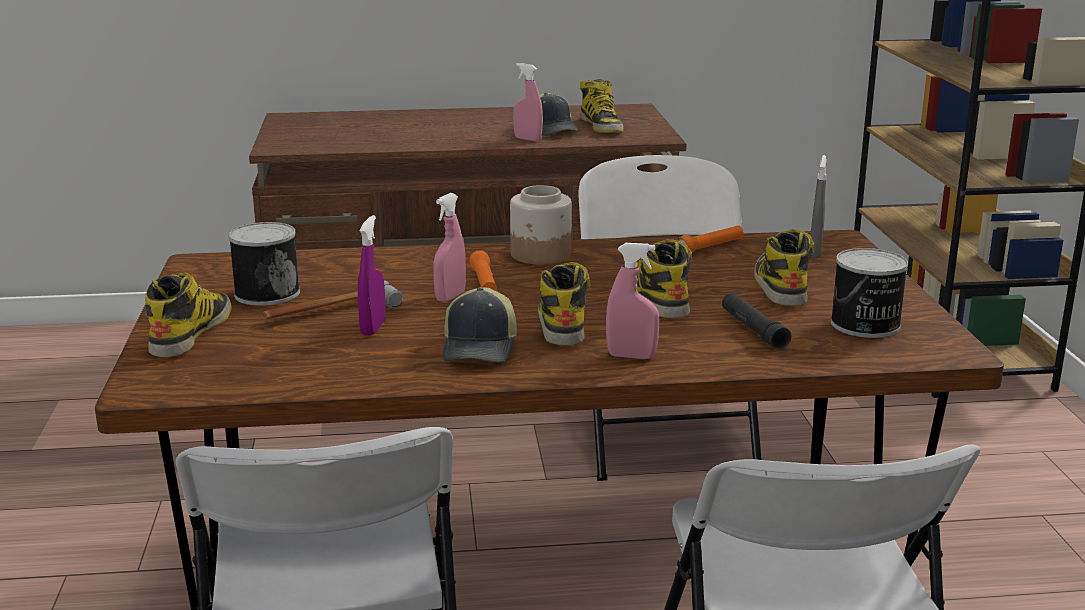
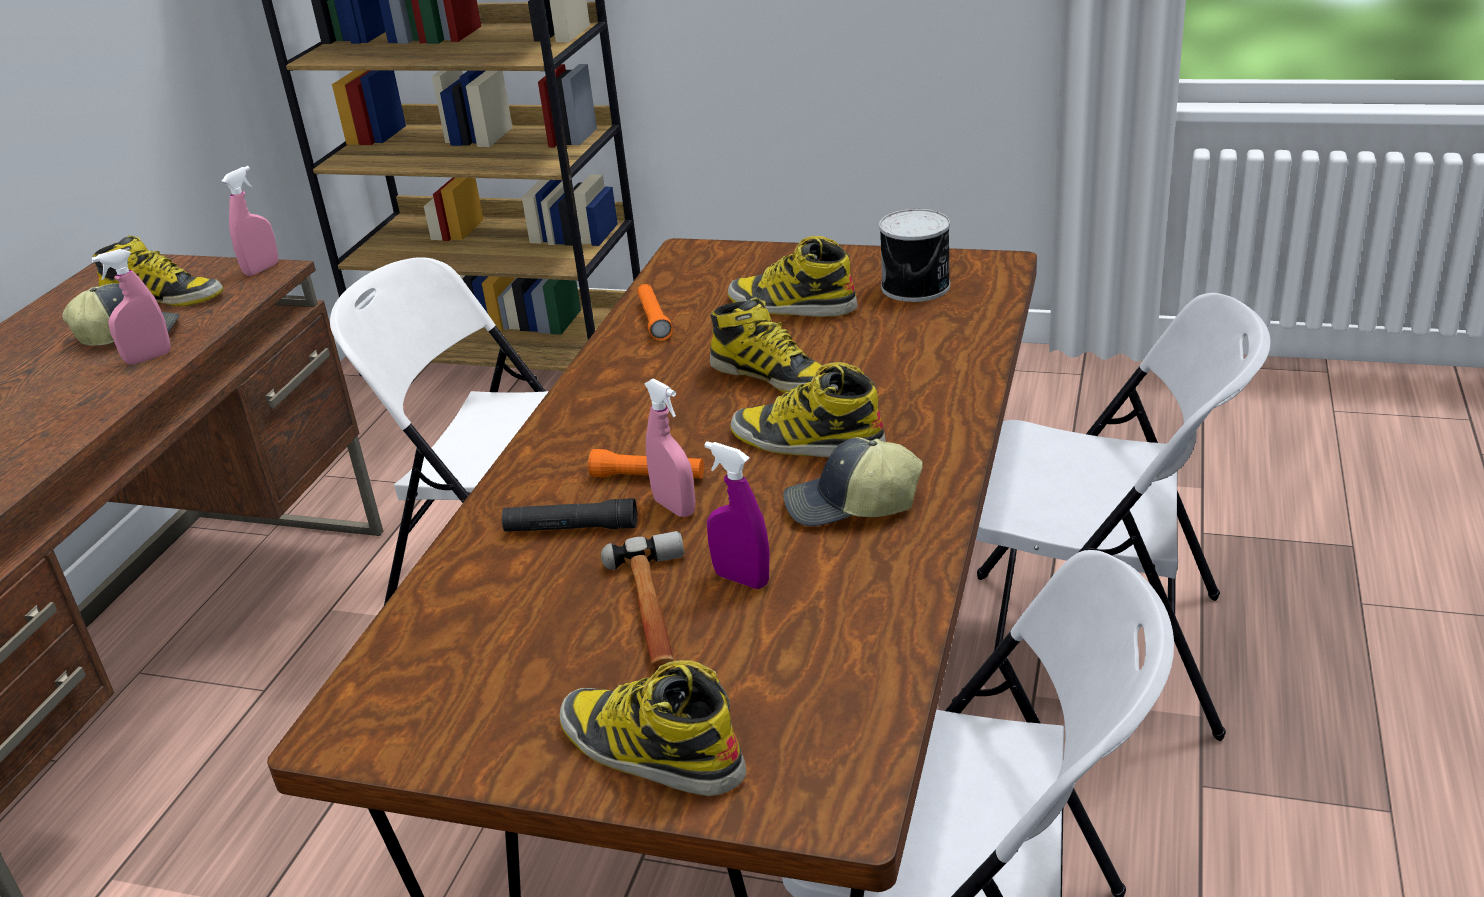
camera: 65 degrees left, 10 degrees up
can [228,222,300,306] -> none
cap [442,287,517,362] -> cap turned 150 degrees clockwise [783,437,923,526]
jar [510,185,572,265] -> none
pink spray bottle [606,243,660,359] -> pink spray bottle moved to [222,166,278,276]
boot [636,239,692,318] -> boot turned 150 degrees counterclockwise [710,297,823,393]
black flashlight [722,293,791,350] -> black flashlight moved to [502,498,637,532]
grey spray bottle [811,155,827,258] -> none

